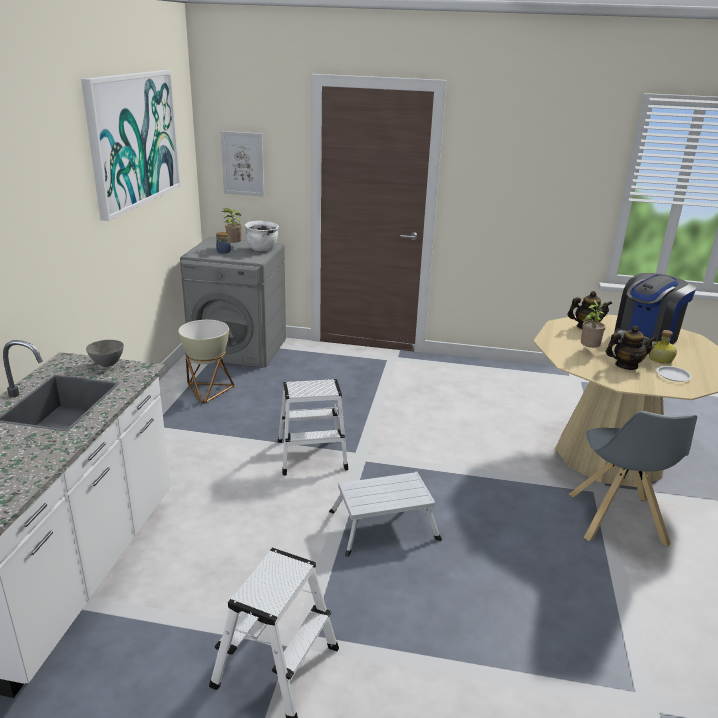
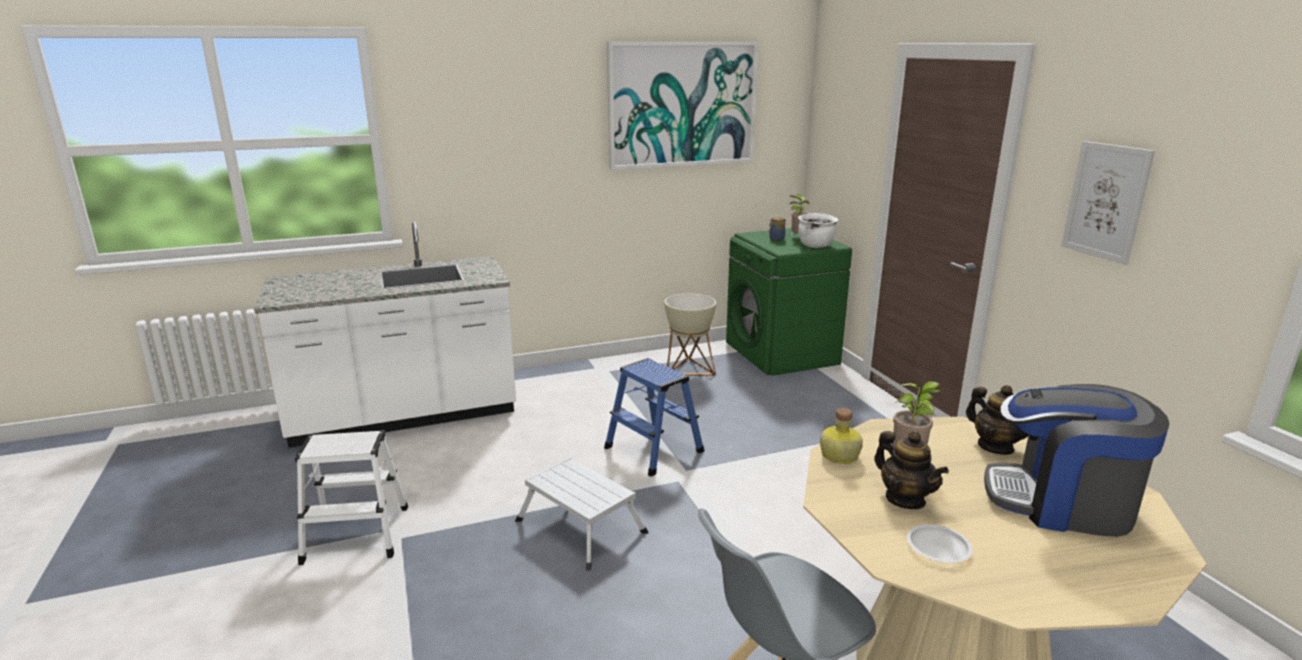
camera: 60 degrees right, 5 degrees down
grey bowl [86,340,124,367] -> none
grey washing machine [180,237,286,368] -> green washing machine [726,228,852,376]
picture [220,131,264,197] -> picture moved to [1061,141,1155,265]
white step ladder [278,379,348,476] -> blue step ladder [604,358,704,477]
bottle [649,330,677,364] -> bottle moved to [820,408,863,464]

